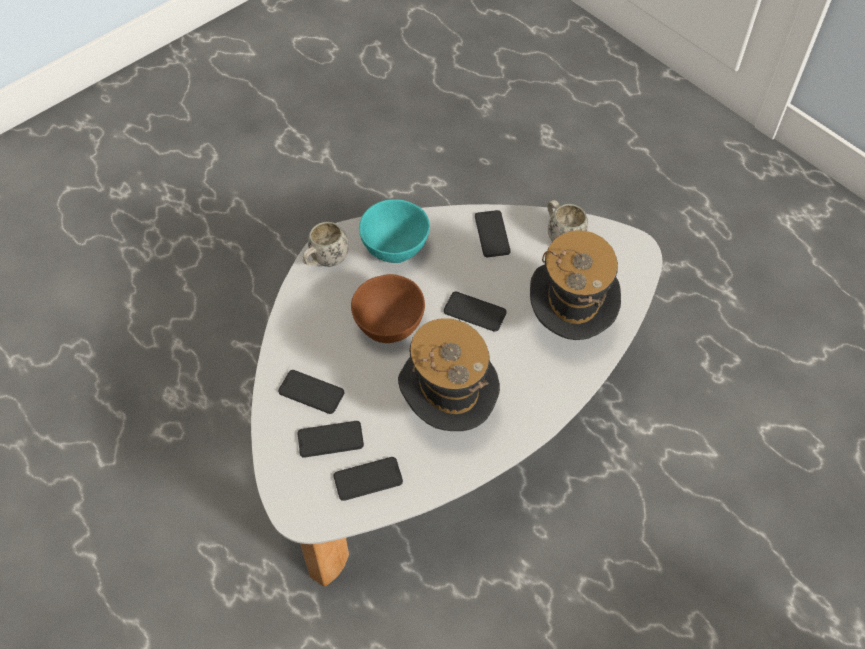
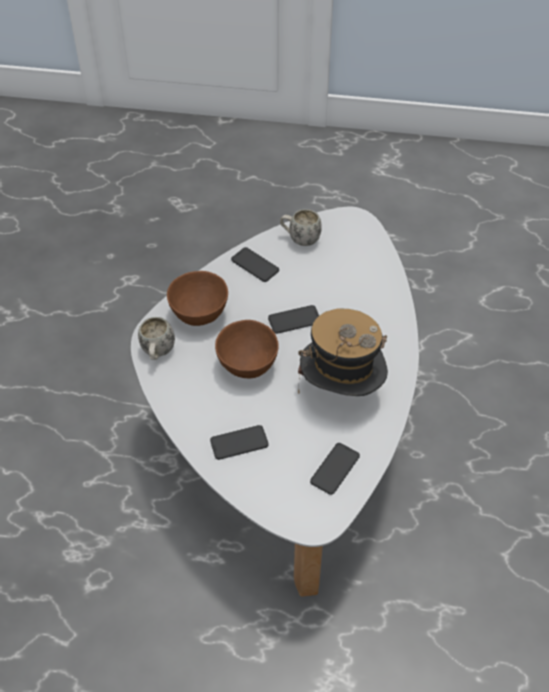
camera: 40 degrees left, 5 degrees down
phone [297,421,364,458] -> none
turquoise bowl [359,199,430,263] -> brown bowl [167,271,228,326]
hat [530,230,621,340] -> none

